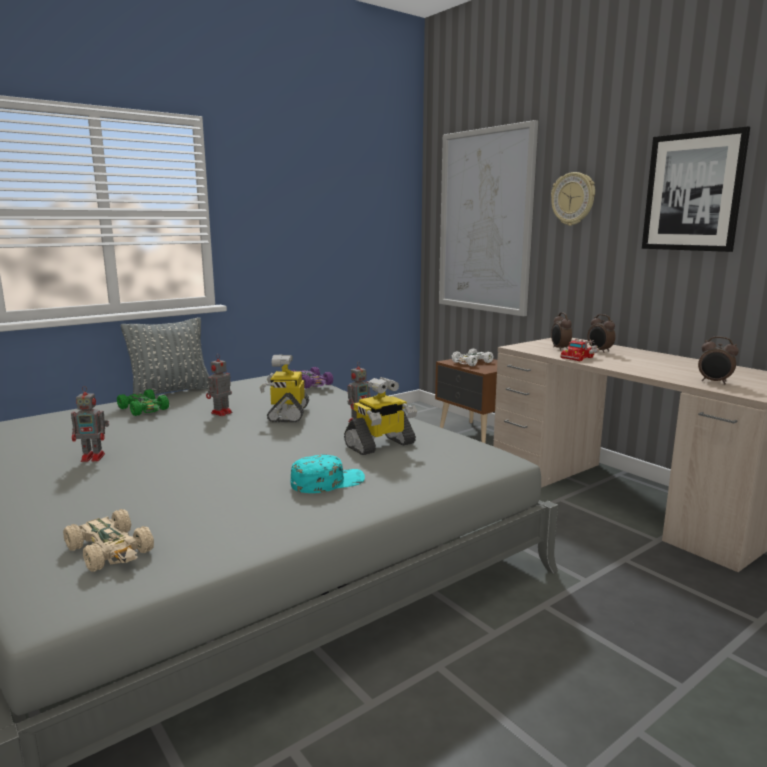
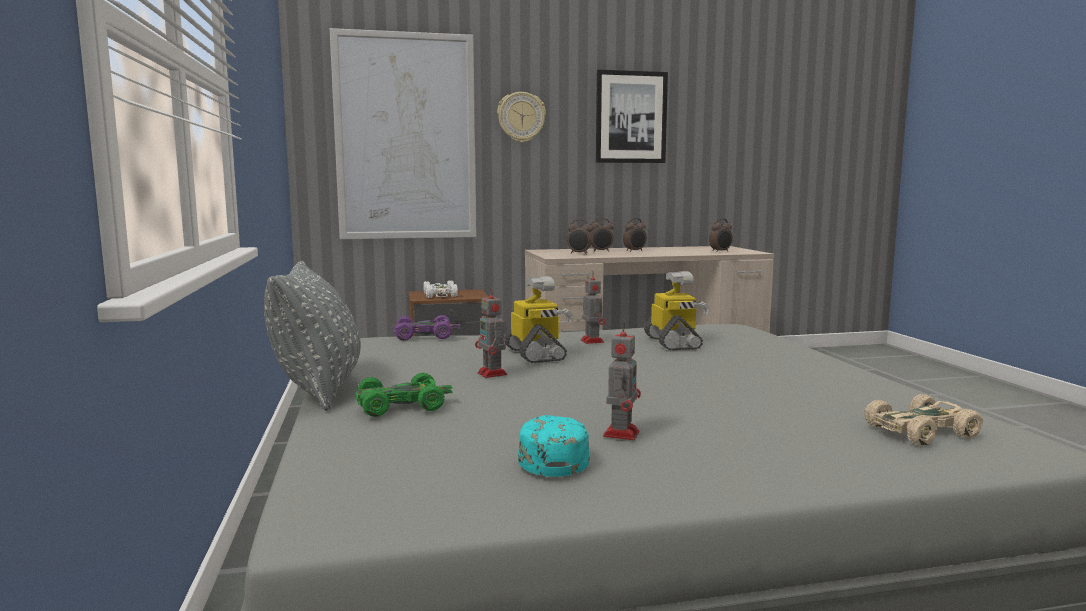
camera: 65 degrees left, 5 degrees down
toy robot [260,355,309,422] -> toy robot turned 135 degrees counterclockwise [504,276,573,363]
turquoise cap [291,454,365,493] -> turquoise cap moved to [518,415,590,477]
toy truck [560,339,599,361] -> none
none -> alarm clock [623,218,647,252]

